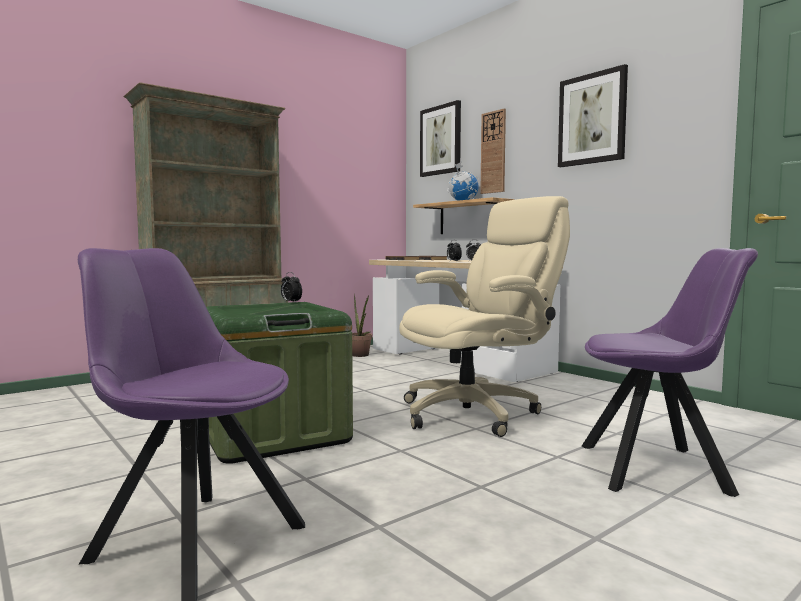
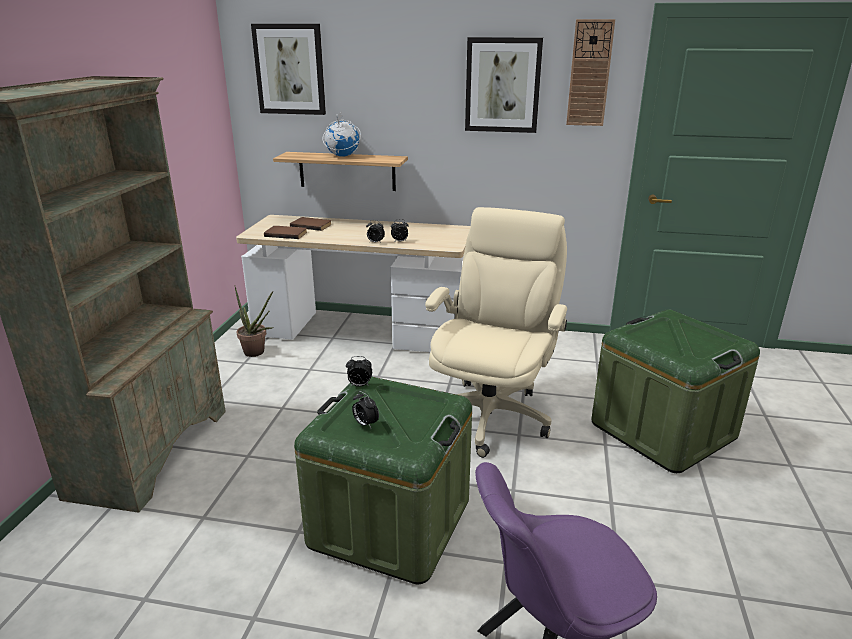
camera: 40 degrees left, 20 degrees up
wall clock [480,108,506,194] -> wall clock moved to [566,19,615,126]
purple chair [582,248,758,497] -> green storage box [591,309,760,473]
none -> alarm clock [352,391,379,428]

